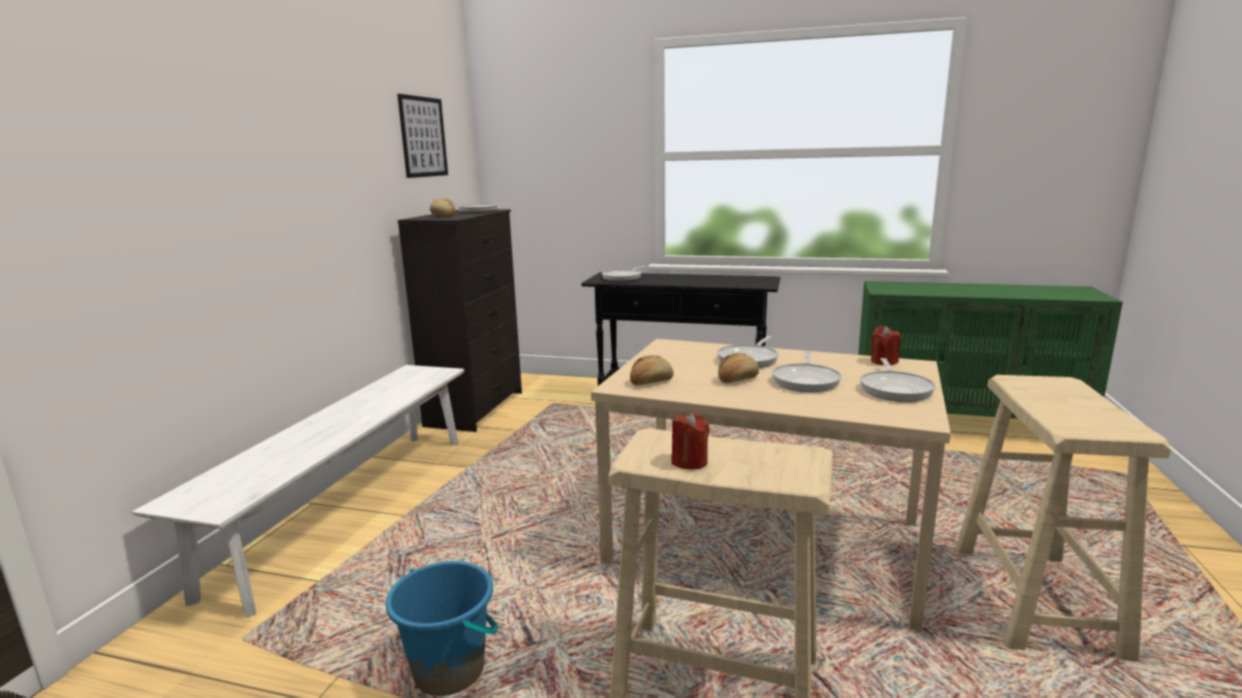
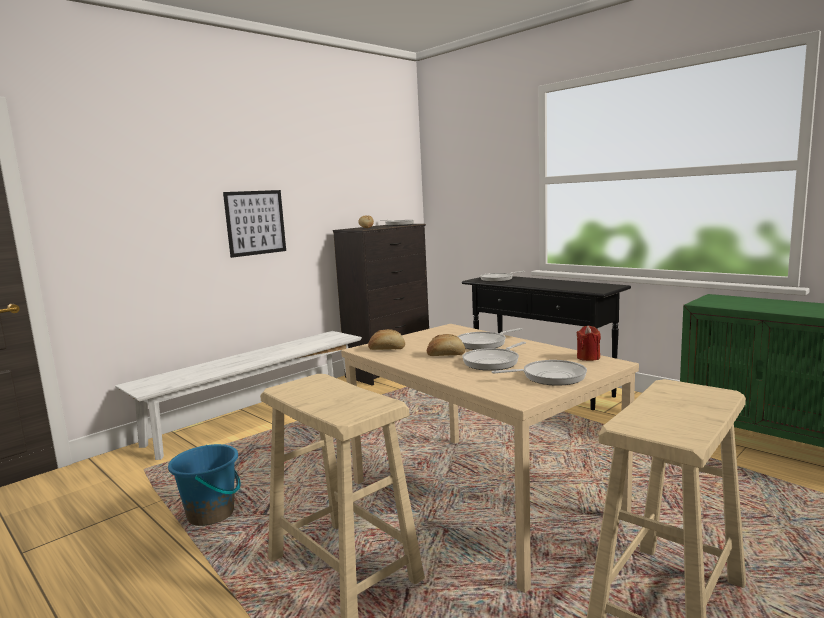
camera: 30 degrees right, 5 degrees down
picture [397,94,448,178] -> picture moved to [223,190,286,258]
red candle [671,413,710,470] -> none
frying pan [860,358,936,402] -> frying pan turned 135 degrees counterclockwise [492,360,587,386]

